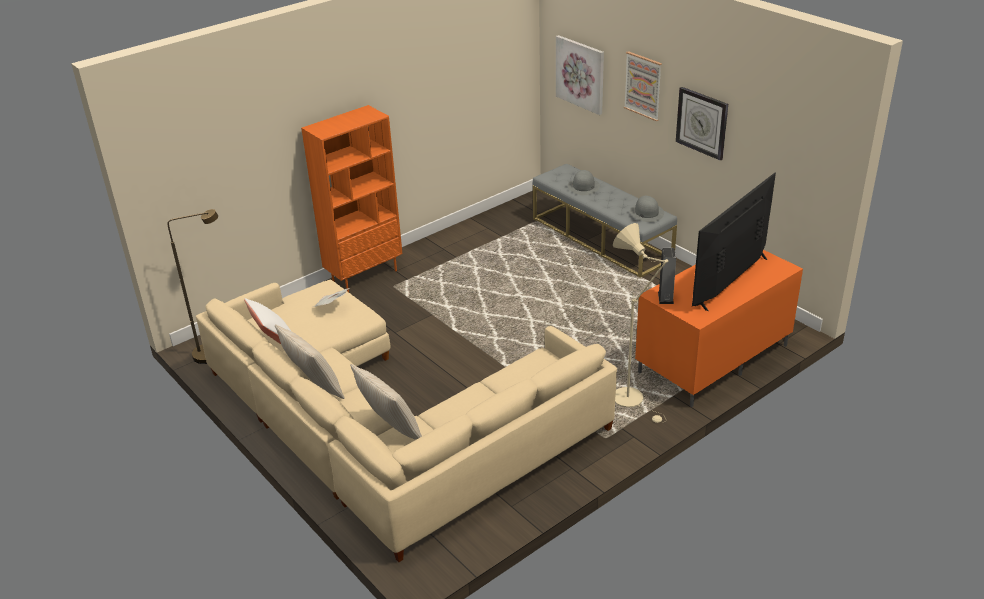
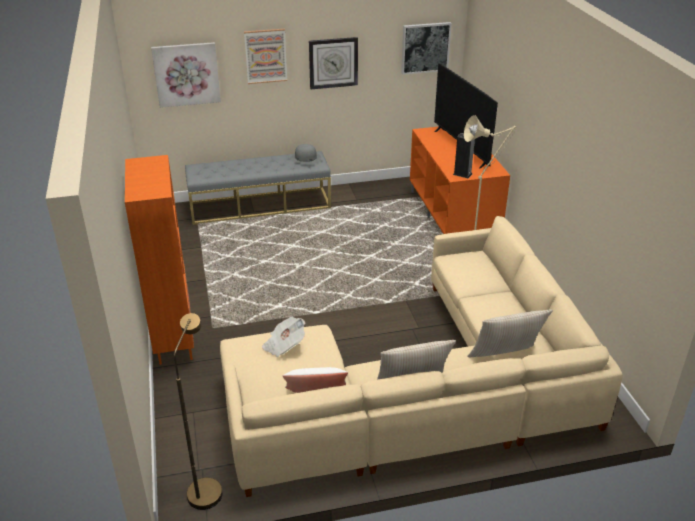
camera: 65 degrees left, 0 degrees up
grey hat [568,170,600,195] -> none
none -> picture [401,22,452,75]

